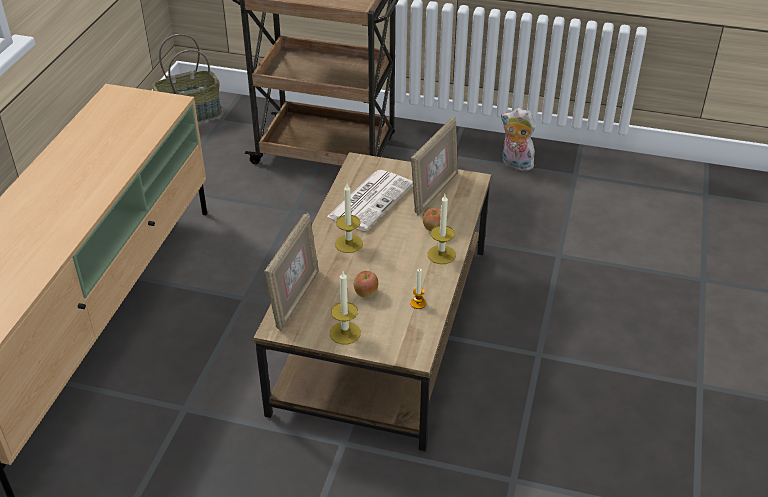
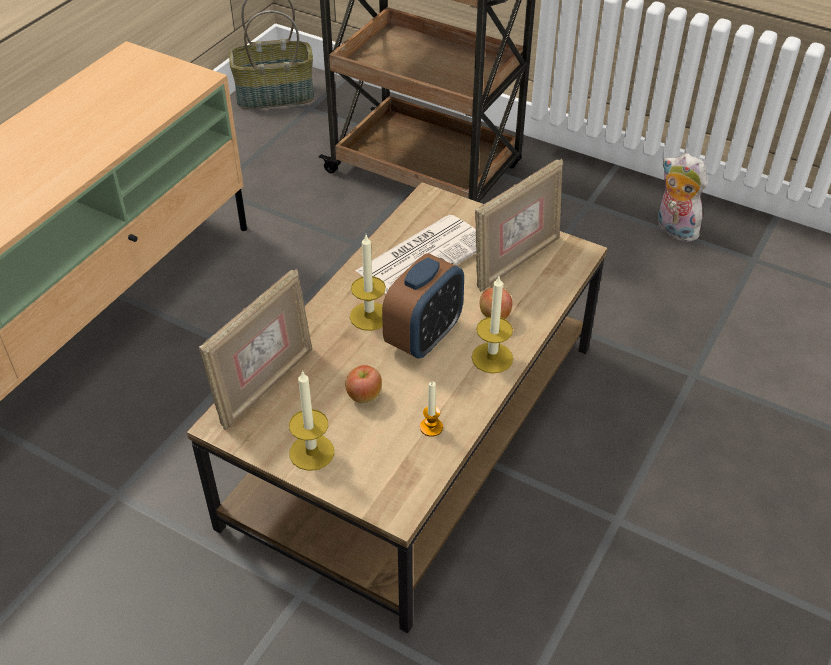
camera: 15 degrees right, 5 degrees up
none -> alarm clock [382,253,464,359]

